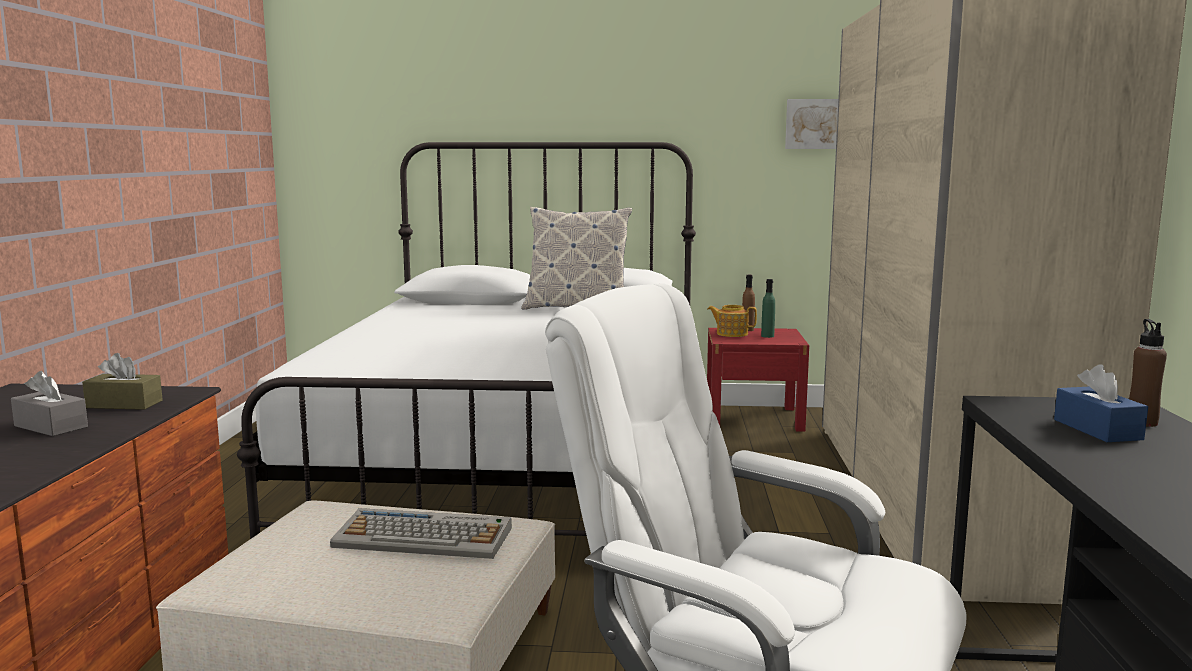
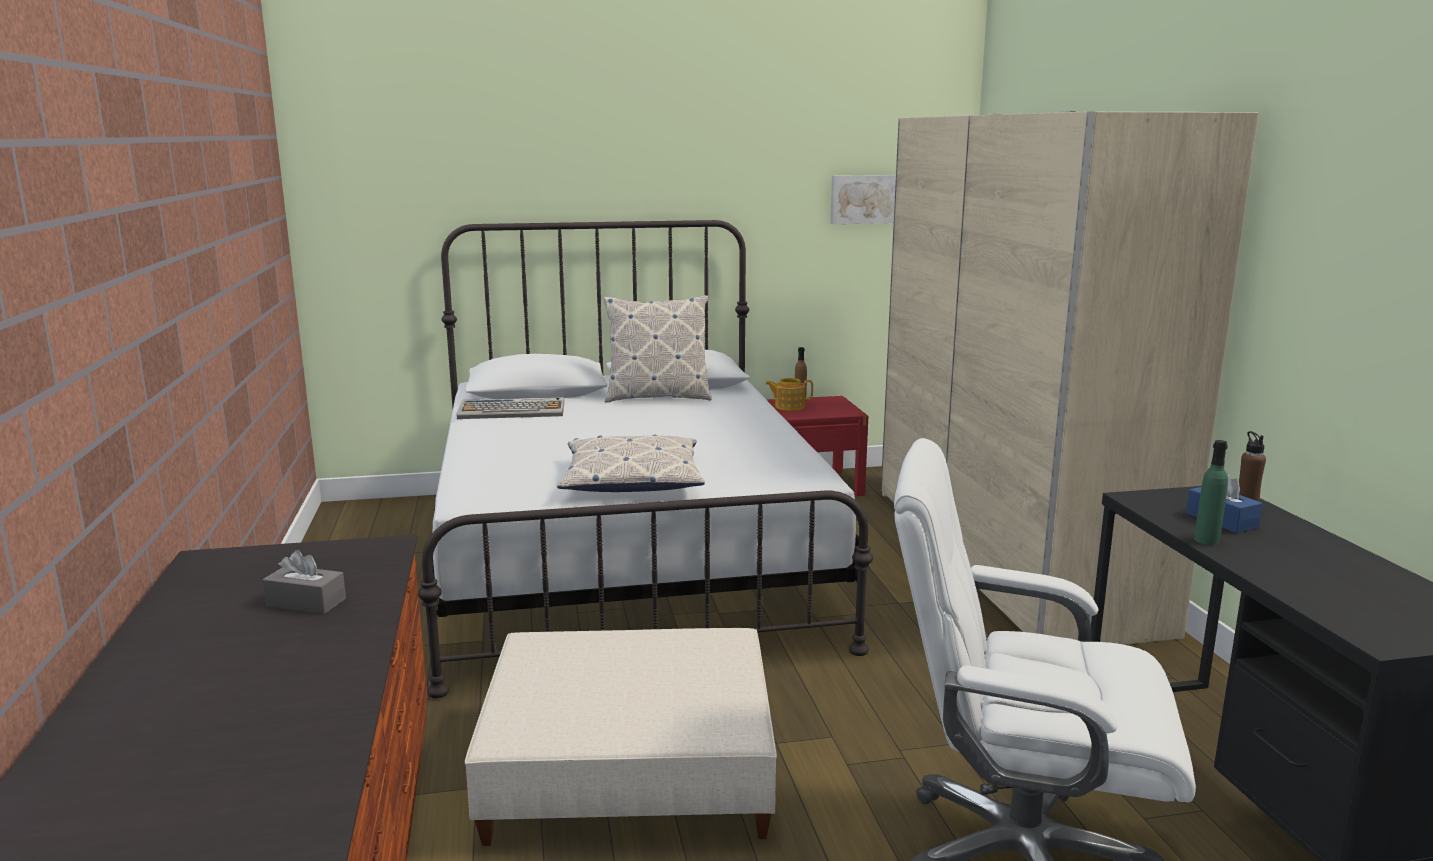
camera: 15 degrees left, 5 degrees up
brown tissue box [82,353,163,410] -> none
keyboard [330,508,512,559] -> keyboard moved to [457,397,564,419]
green bottle [761,279,775,338] -> green bottle moved to [1194,440,1228,545]
none -> pillow [557,435,705,492]

